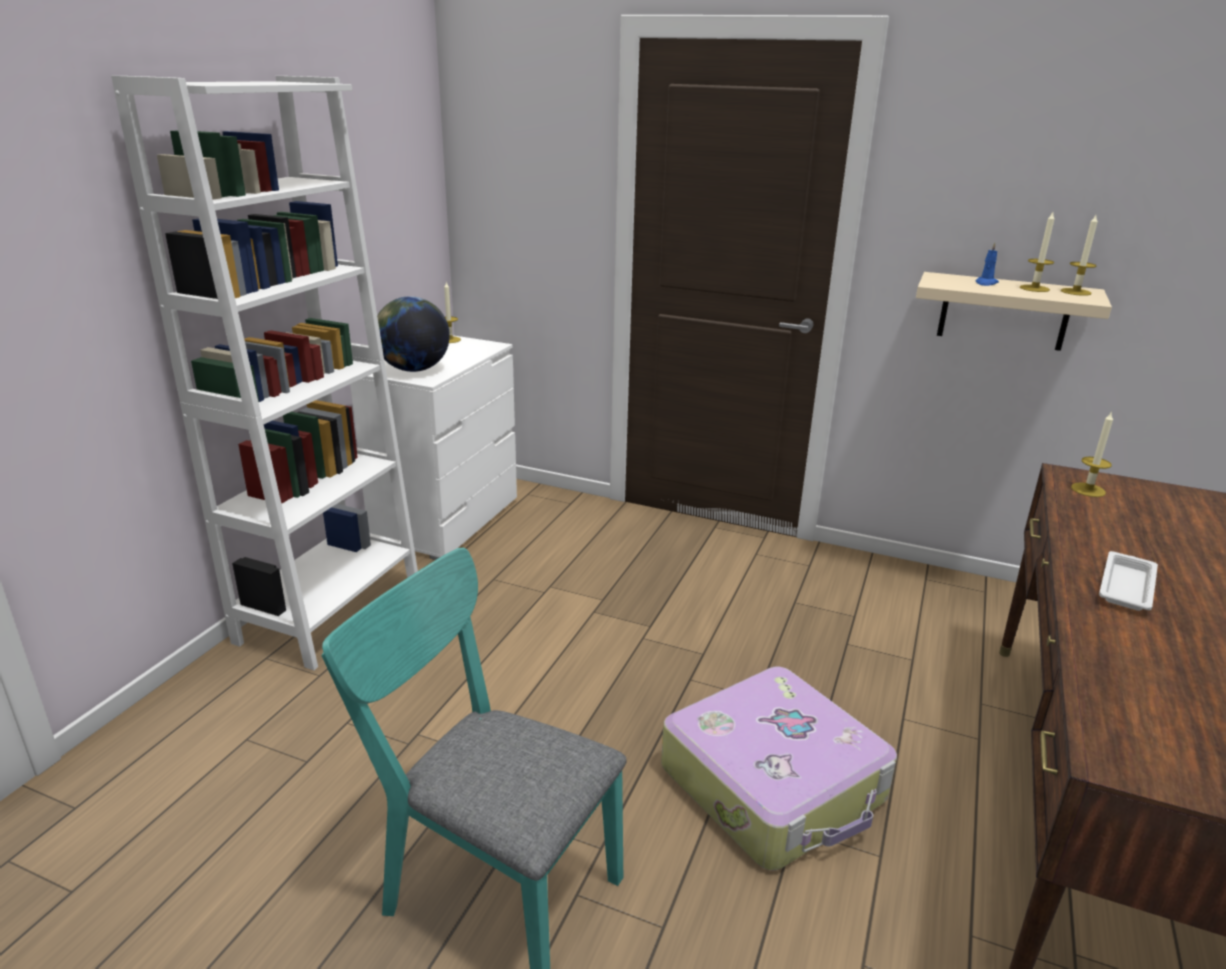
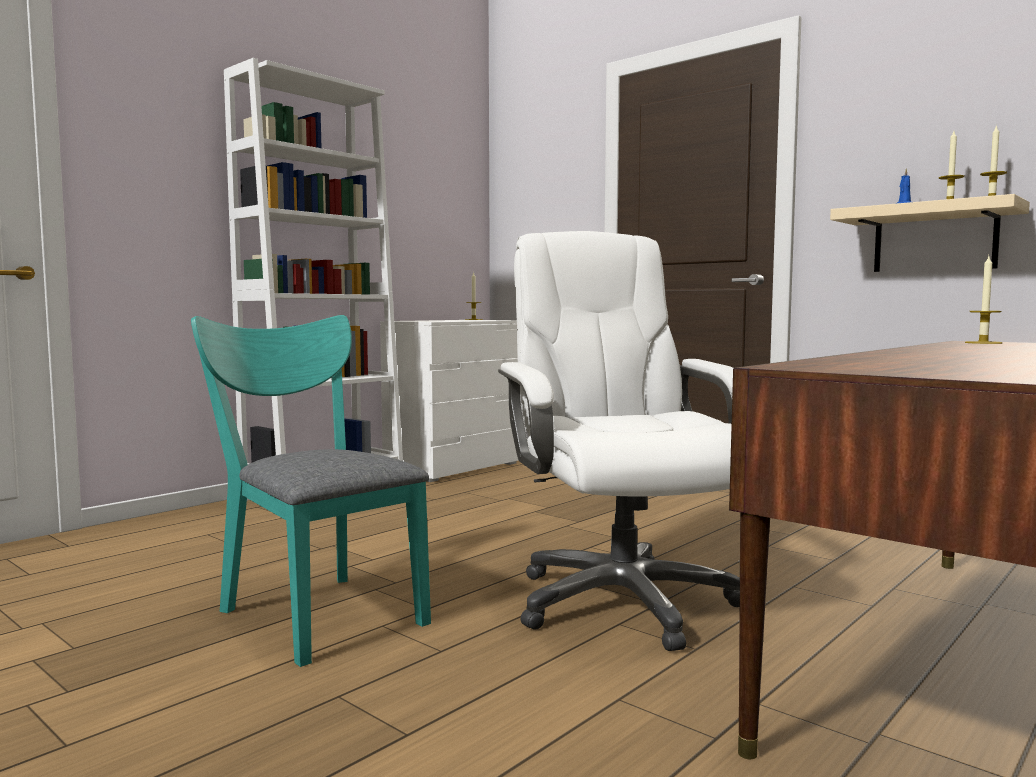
camera: 20 degrees right, 20 degrees down
globe [377,296,450,372] -> none
suitcase [661,667,897,870] -> white office chair [498,231,740,651]
white tray [1099,551,1158,611] -> none

